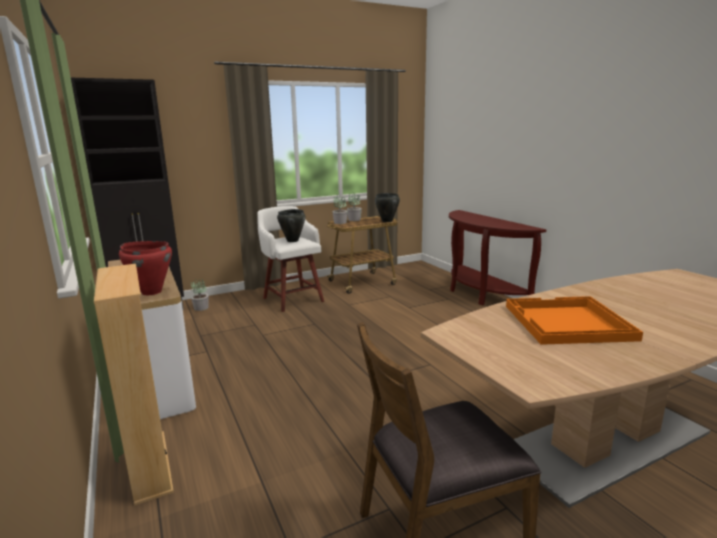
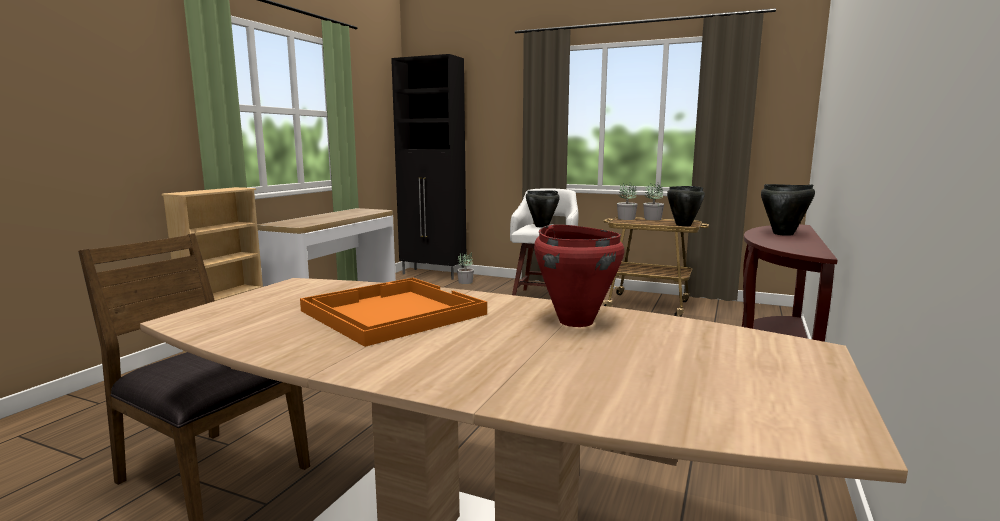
camera: 50 degrees right, 5 degrees down
red cooking pot [119,241,172,295] -> red cooking pot moved to [534,225,624,327]
none -> black cooking pot [761,184,815,236]

